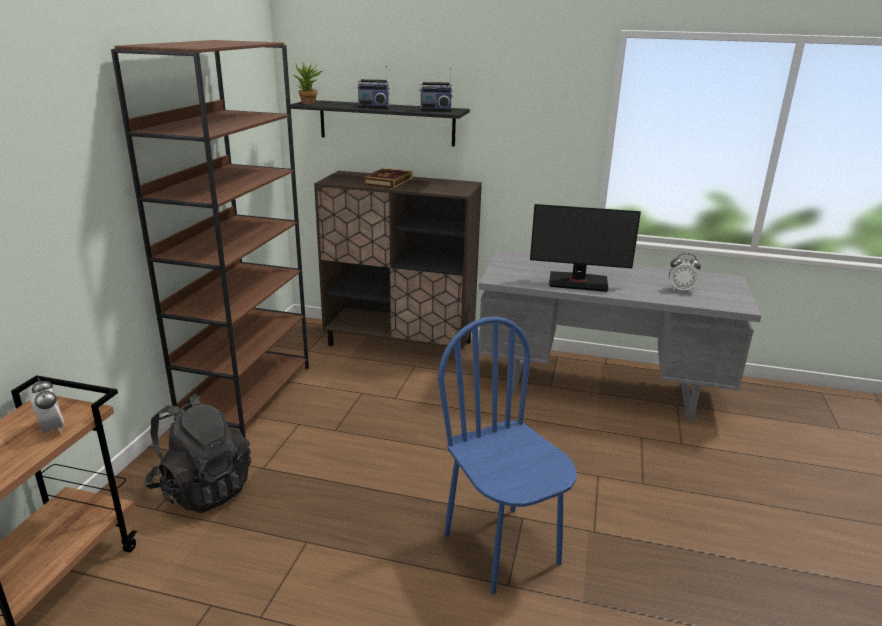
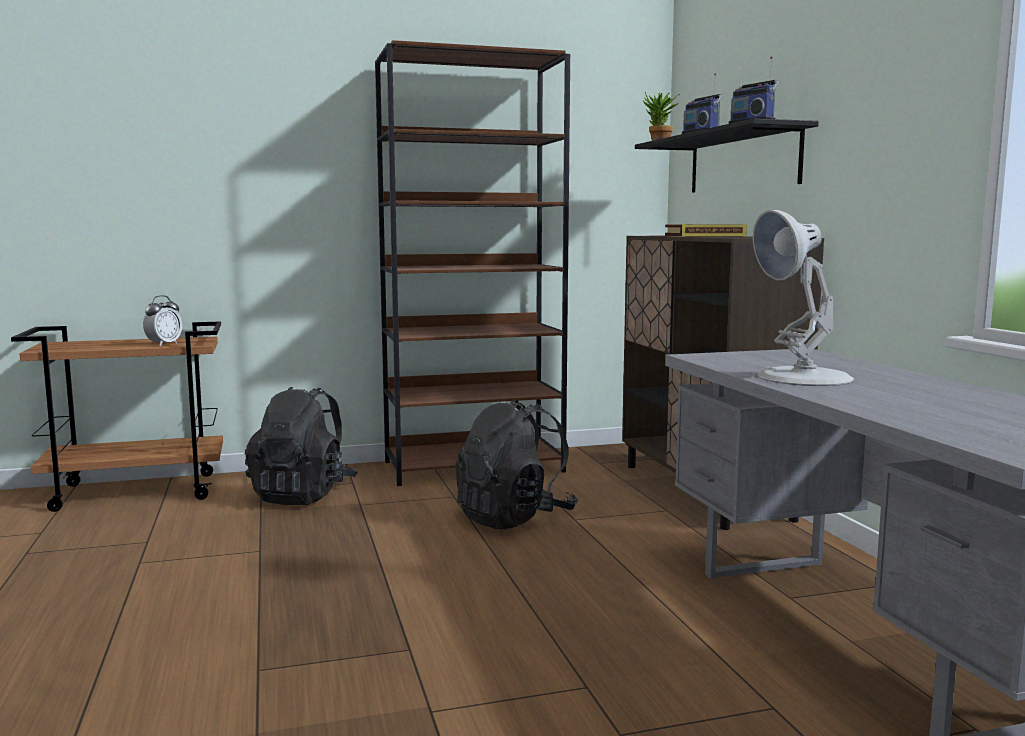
camera: 60 degrees right, 15 degrees down
blue chair [438,316,577,594] -> none
monitor [530,204,641,292] -> white table lamp [753,210,854,386]
alarm clock [669,253,701,292] -> none
none -> black backpack [455,400,578,530]

